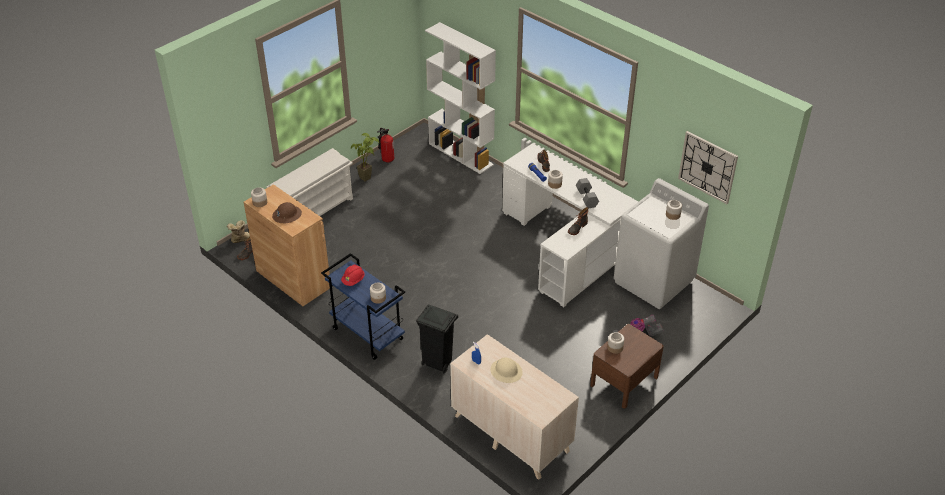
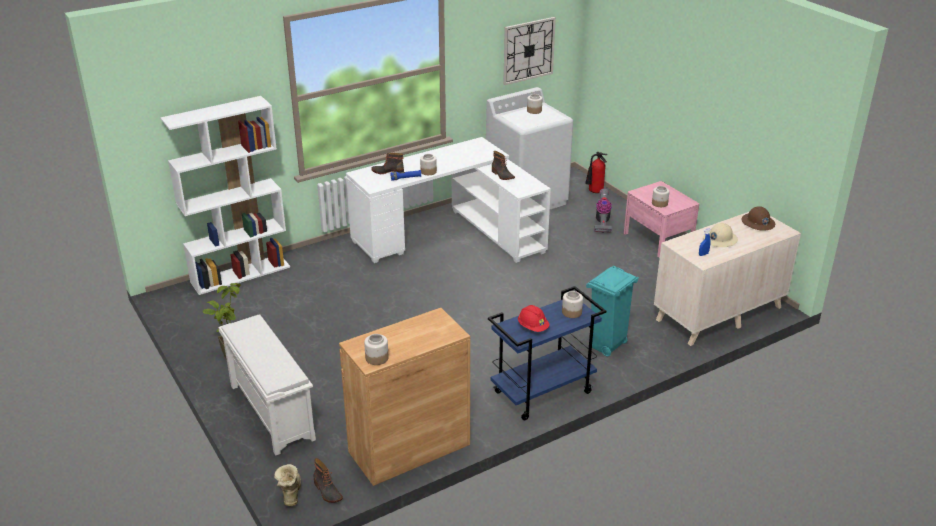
camera: 75 degrees left, 10 degrees down
brown hard hat [272,202,302,223] -> brown hard hat moved to [741,206,775,231]
fire extinguisher [377,128,394,162] -> fire extinguisher moved to [585,152,607,193]
black trash can [416,304,458,373] -> turquoise trash can [586,266,639,356]
grey dumbbell [576,178,599,208] -> none
brown nightstand [590,324,664,409] -> pink nightstand [624,181,699,258]

